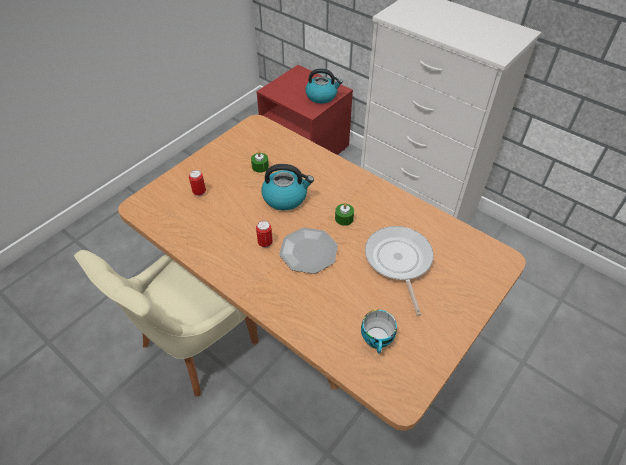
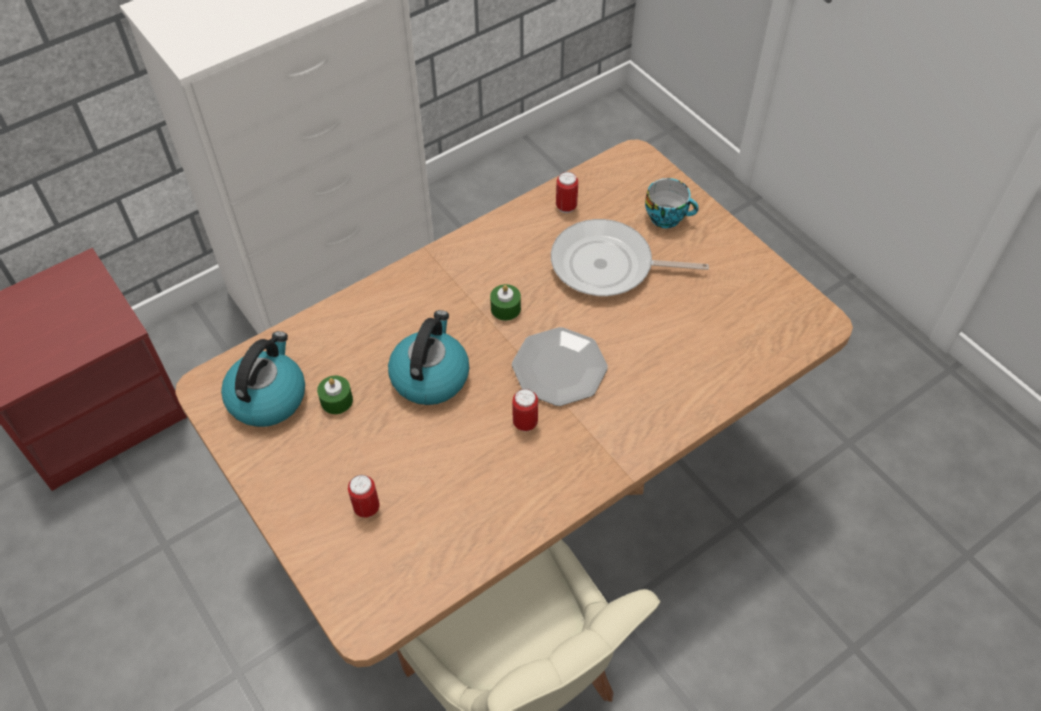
camera: 75 degrees left, 5 degrees up
kettle [305,68,343,104] -> kettle moved to [221,331,305,427]
cup [361,310,397,353] -> cup moved to [645,178,699,228]
none -> can [556,172,578,213]

